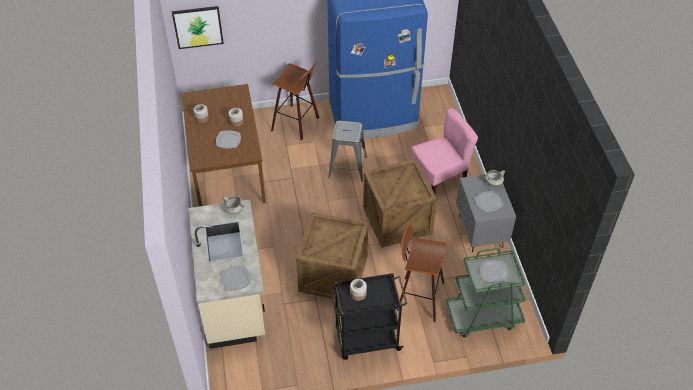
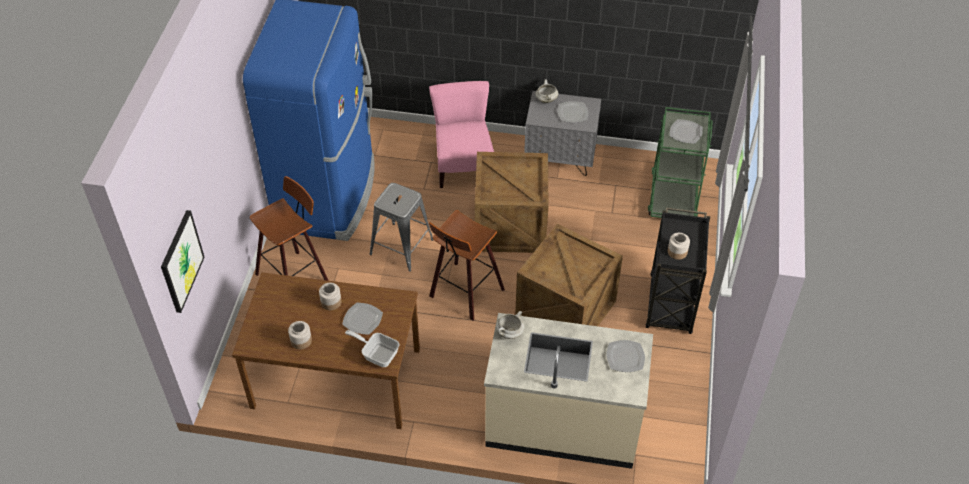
camera: 70 degrees left, 0 degrees up
stool [397,223,446,322] -> stool moved to [429,210,505,321]
none -> frying pan [345,330,400,367]

